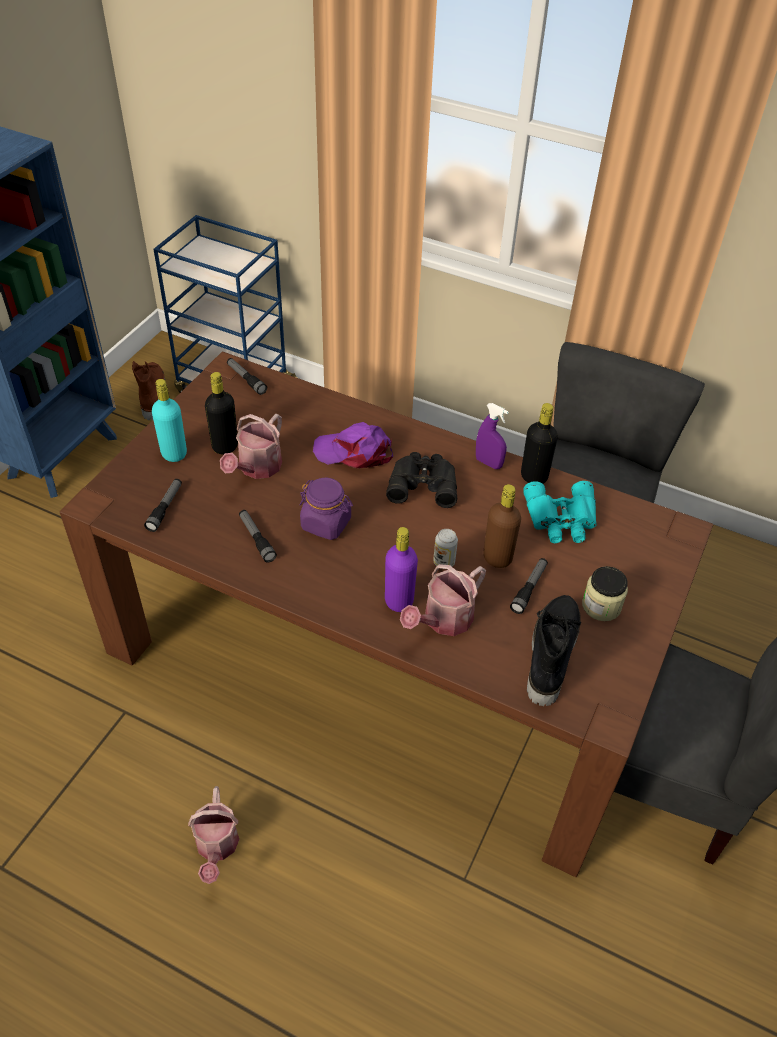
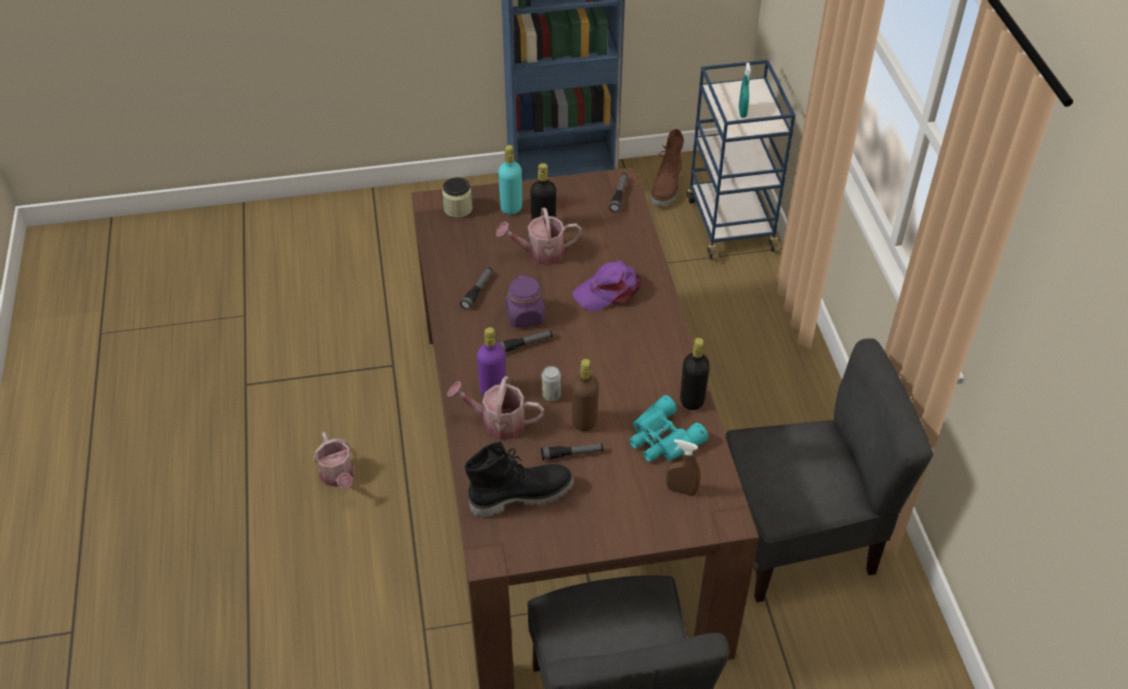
camera: 55 degrees right, 0 degrees up
brown boot [132,361,165,420] -> brown boot turned 150 degrees clockwise [651,129,684,206]
flashlight [144,479,182,532] -> flashlight moved to [498,330,553,352]
watering can [188,786,239,884] -> watering can turned 75 degrees counterclockwise [313,432,353,489]
purple cap [313,422,393,468] -> purple cap turned 90 degrees counterclockwise [572,260,641,312]
black binoculars [386,452,457,508] -> none
purple spray bottle [476,403,509,469] -> none
jar [582,566,628,621] -> jar moved to [442,177,473,218]
none -> brown spray bottle [666,439,701,496]
none -> turquoise spray bottle [739,63,751,118]

